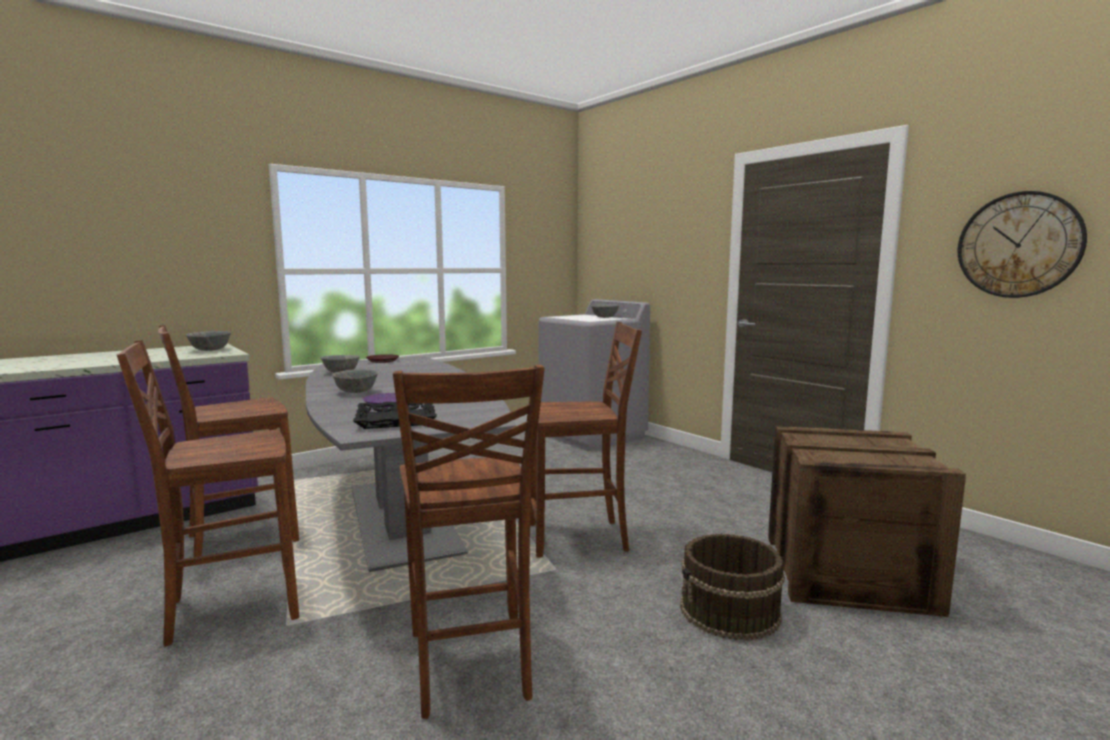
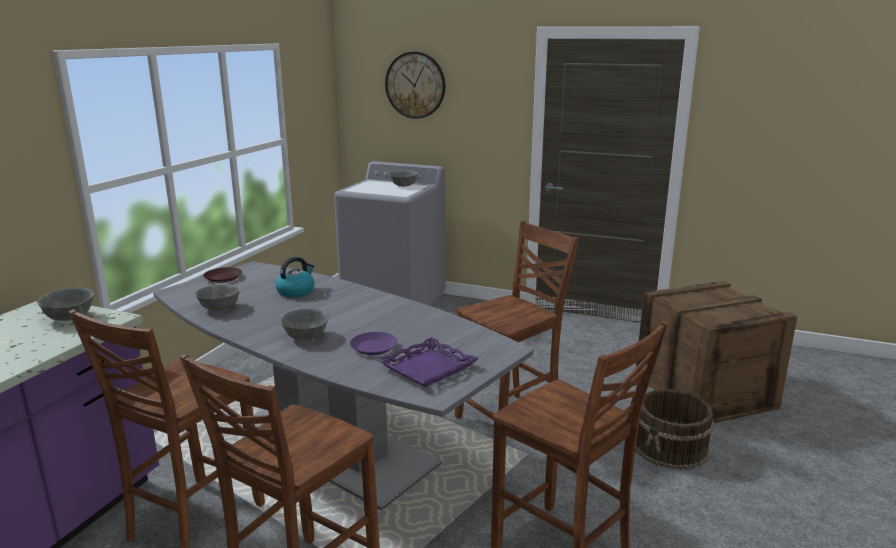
camera: 30 degrees left, 10 degrees up
black tray [353,402,437,429] -> purple tray [378,337,479,387]
wall clock [958,191,1087,298] -> wall clock moved to [385,52,445,119]
none -> kettle [275,257,314,297]

